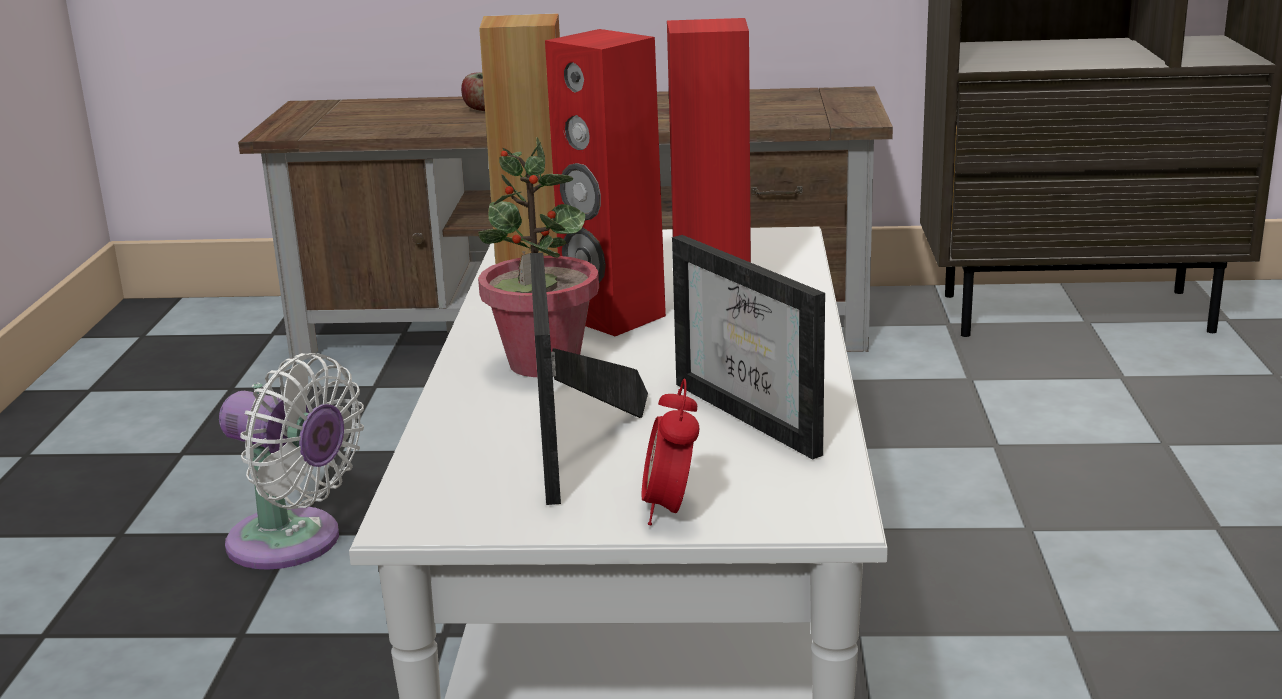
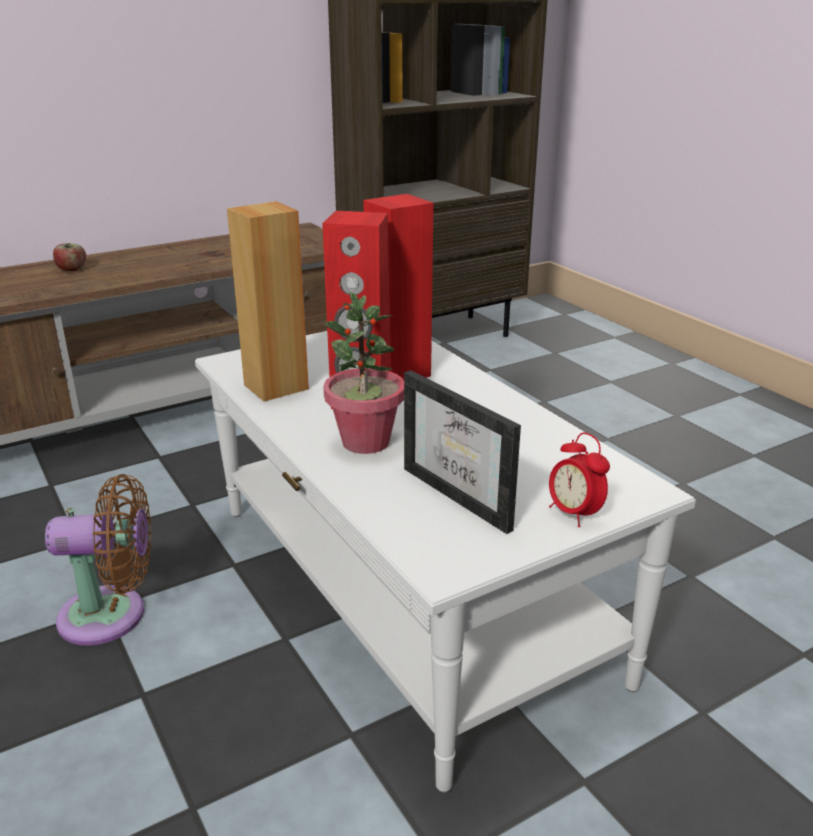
camera: 35 degrees left, 5 degrees up
white fan [219,353,364,570] -> brown fan [45,474,151,645]
picture frame [672,235,825,460] -> none

